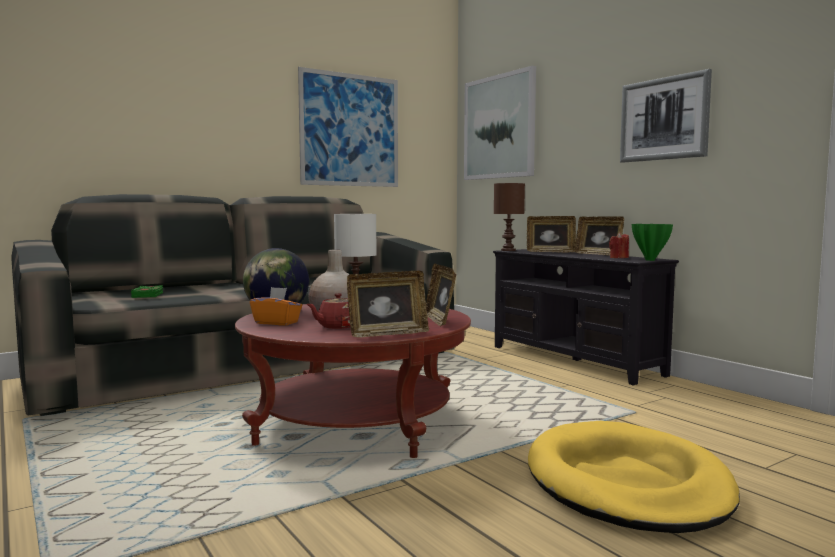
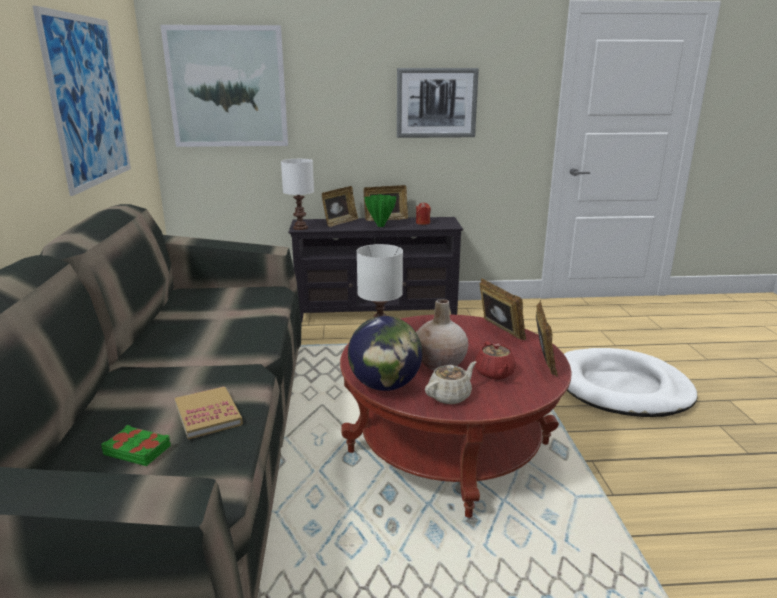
camera: 60 degrees left, 15 degrees up
orange tissue box [250,287,302,326] -> beige teapot [425,361,476,404]
picture frame [426,264,457,327] -> picture frame turned 135 degrees counterclockwise [480,278,526,340]
brown table lamp [494,183,525,251] -> white table lamp [281,159,314,230]
yellow dog bed [528,421,740,533] -> white dog bed [564,348,697,417]
green vase [632,224,673,261] -> green vase moved to [364,194,397,227]
none -> book [175,387,243,440]

